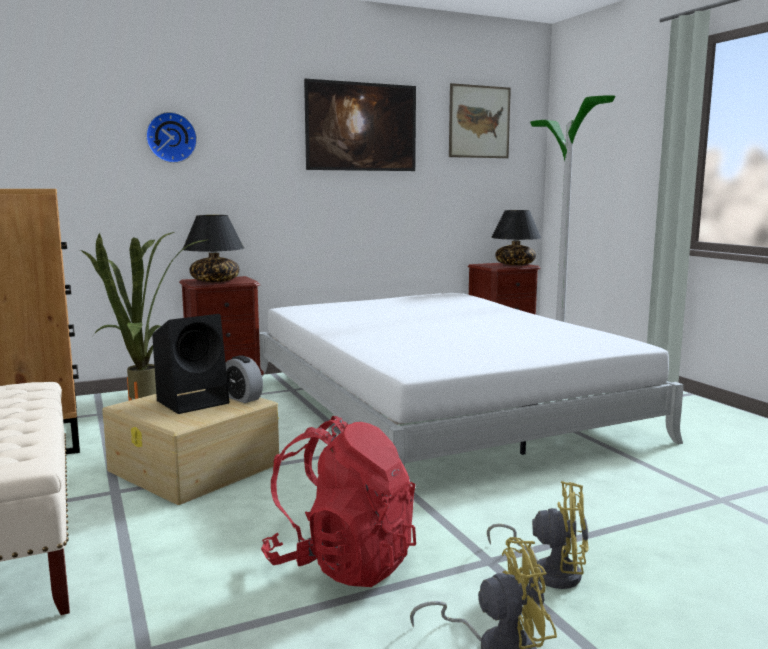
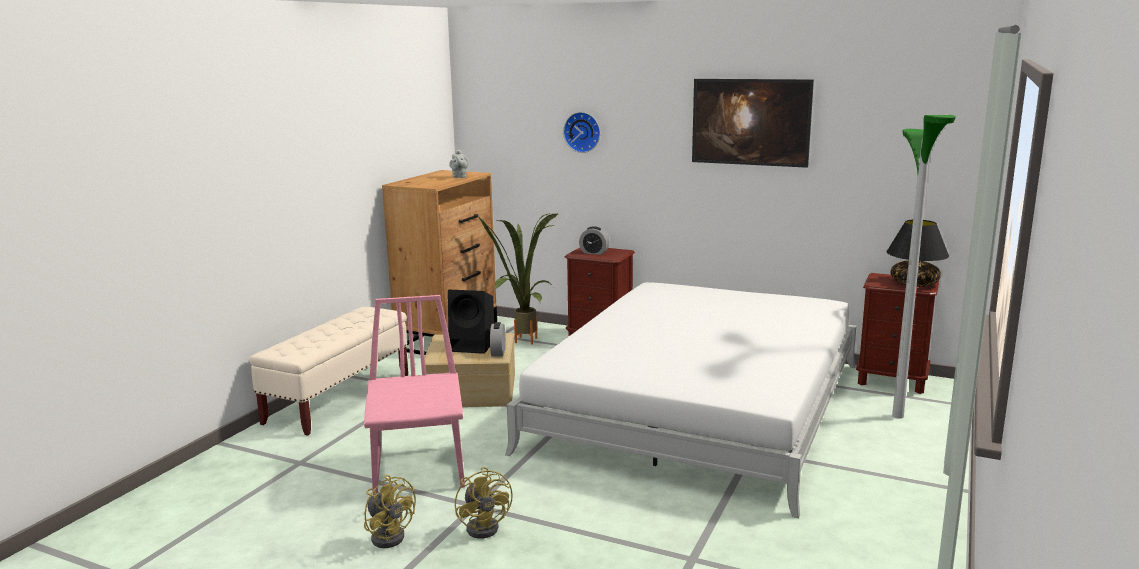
camera: 50 degrees right, 5 degrees up
black table lamp [183,215,244,282] -> alarm clock [579,226,609,255]
red backpack [261,416,416,587] -> pink chair [364,295,465,494]
picture [449,83,511,158] -> none
none -> grey teapot [449,149,469,178]

